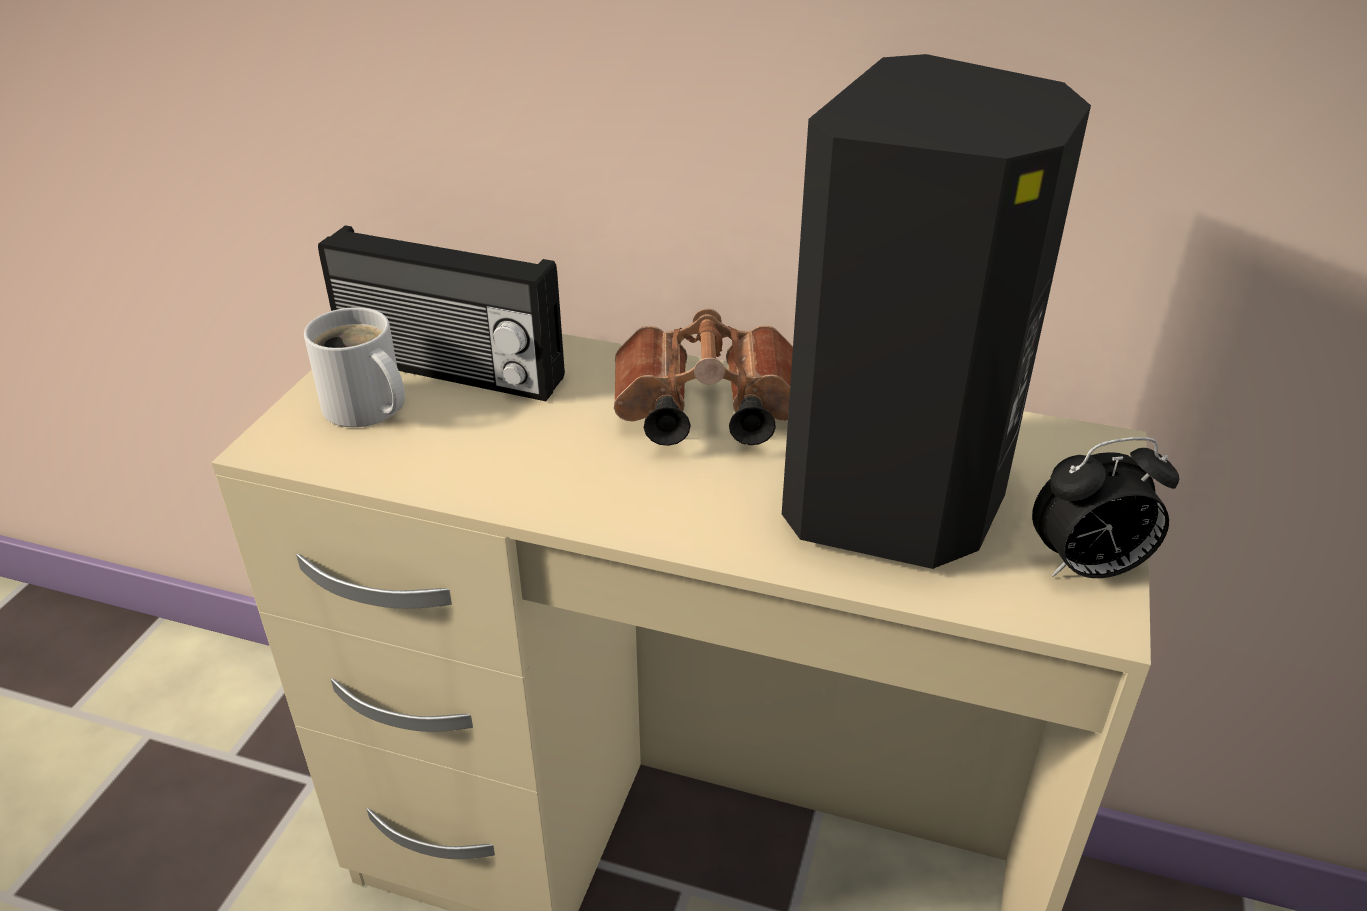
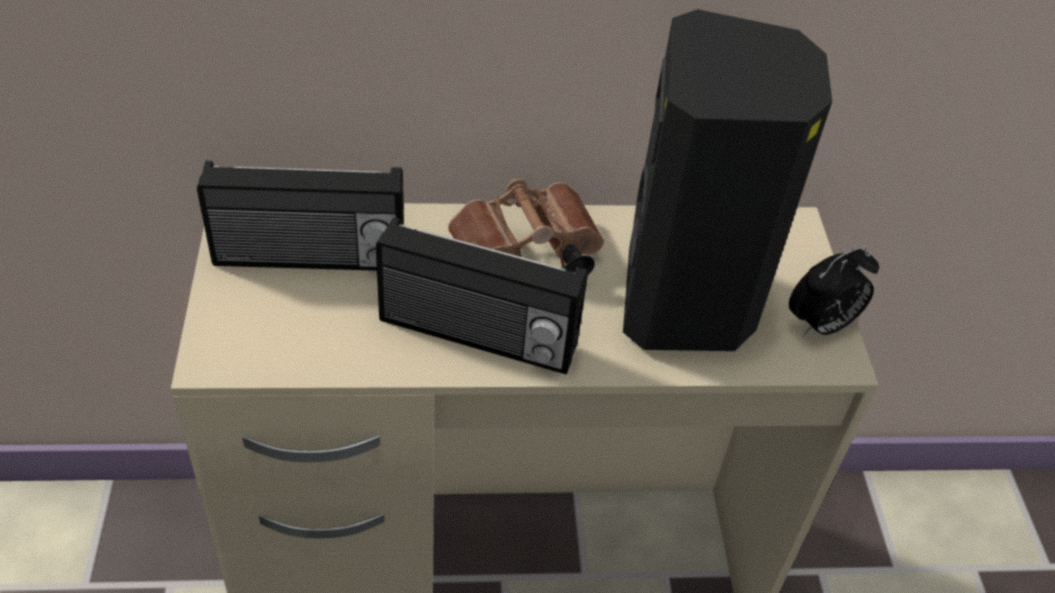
camera: 25 degrees left, 10 degrees up
white mug [304,307,405,427] -> none
none -> radio [376,217,588,374]

